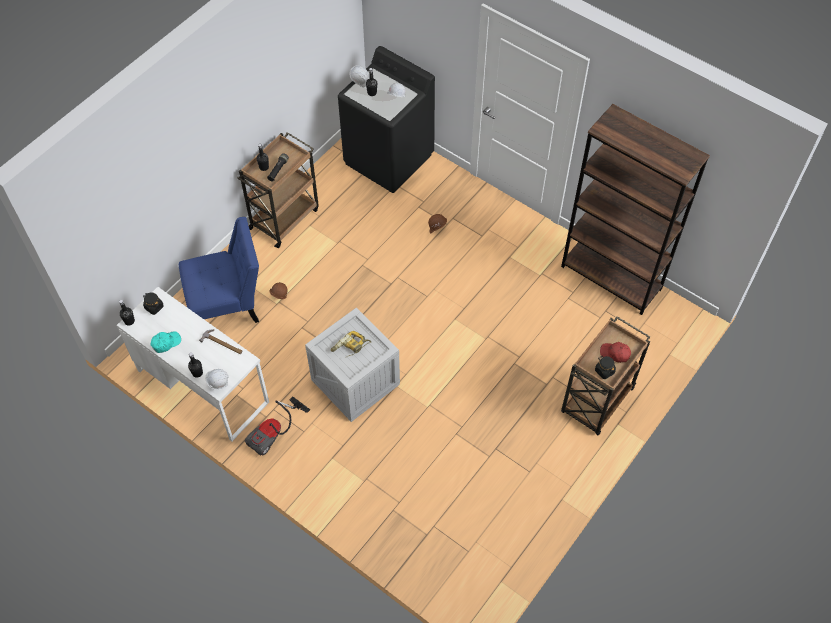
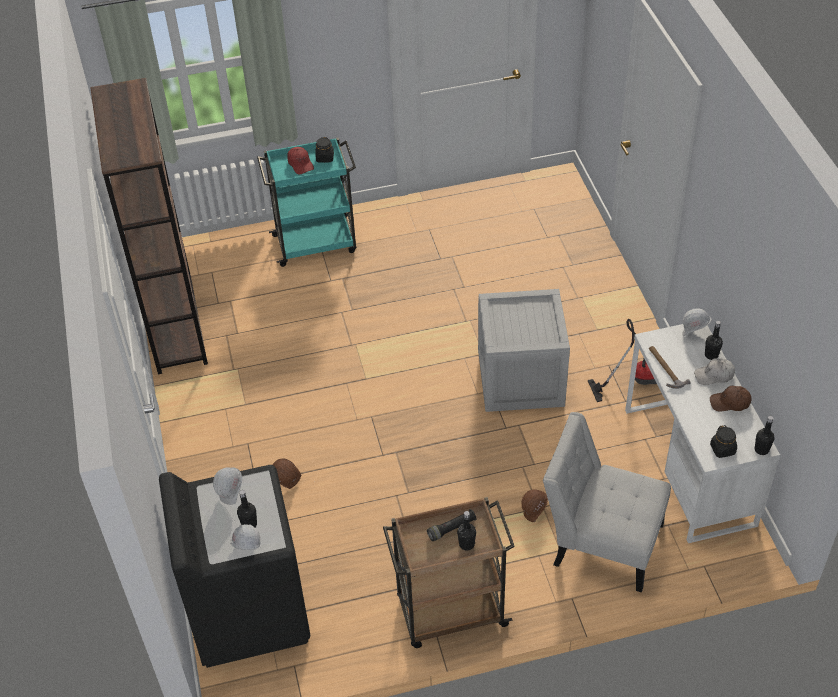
camera: 140 degrees left, 10 degrees down
turquoise cap [151,331,181,353] -> brown cap [710,386,751,411]
blue chair [179,217,259,323] -> white chair [543,412,671,593]
power drill [331,331,372,357] -> none
brown cart [561,316,650,435] -> turquoise cart [257,138,356,267]
none -> white cap [694,358,735,385]

